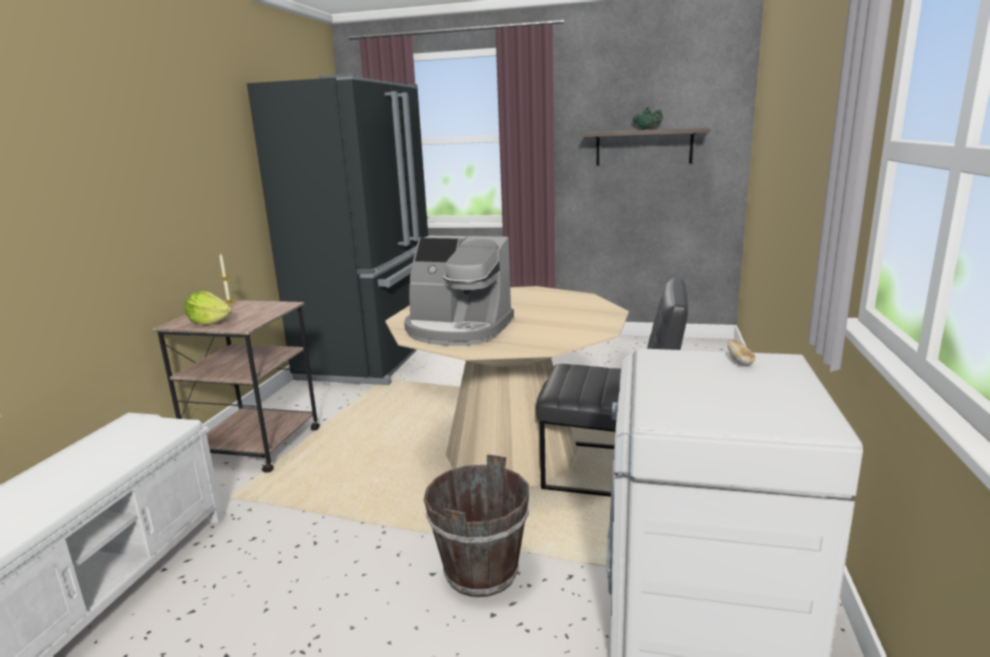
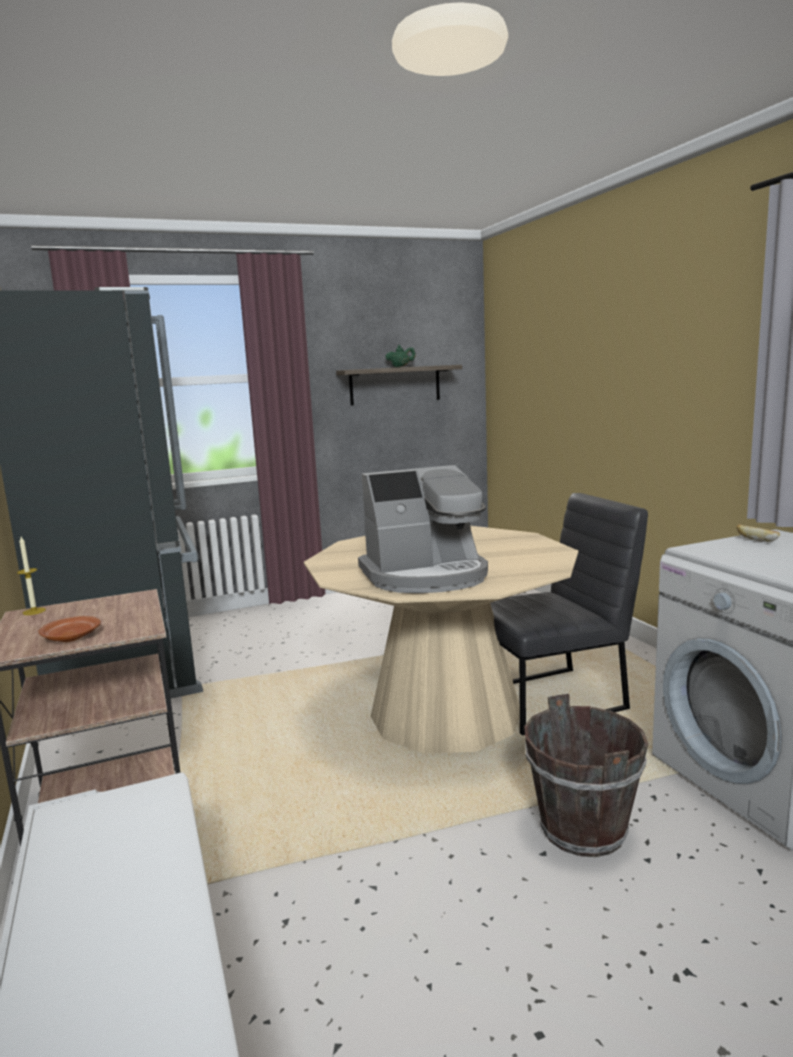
camera: 35 degrees left, 5 degrees down
lettuce [184,291,232,325] -> brown plate [39,616,101,642]

